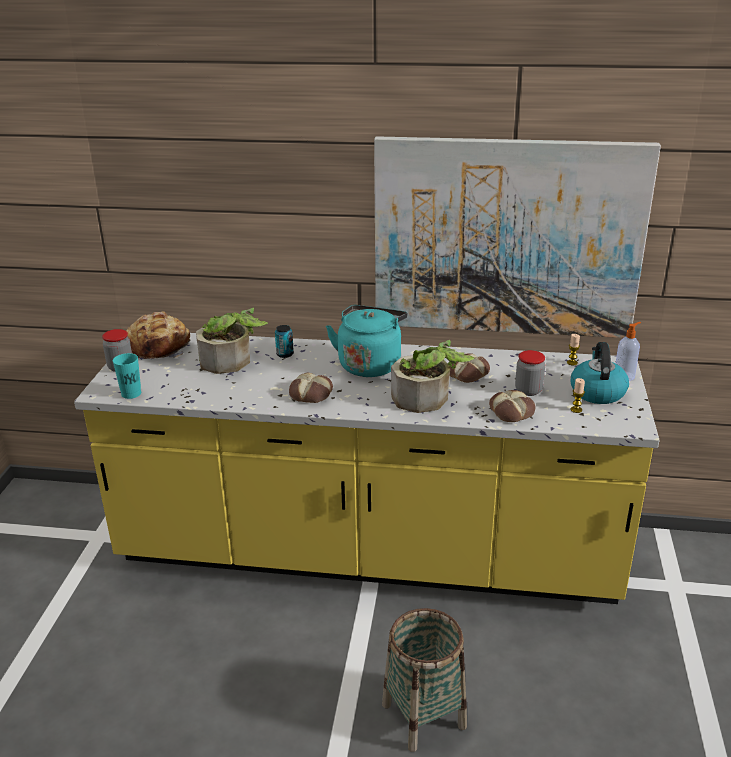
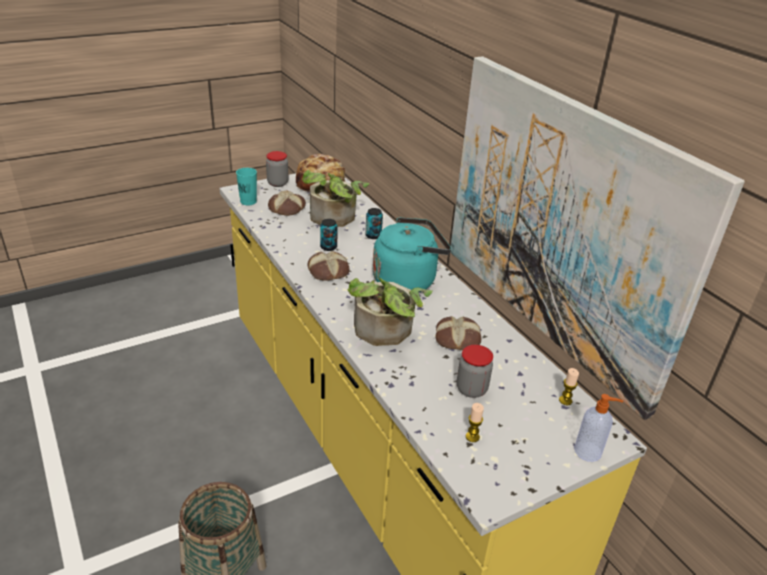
camera: 50 degrees right, 5 degrees up
bread [489,390,535,422] -> bread moved to [268,190,306,216]
kettle [571,342,629,404] -> none
none -> can [320,219,338,251]

